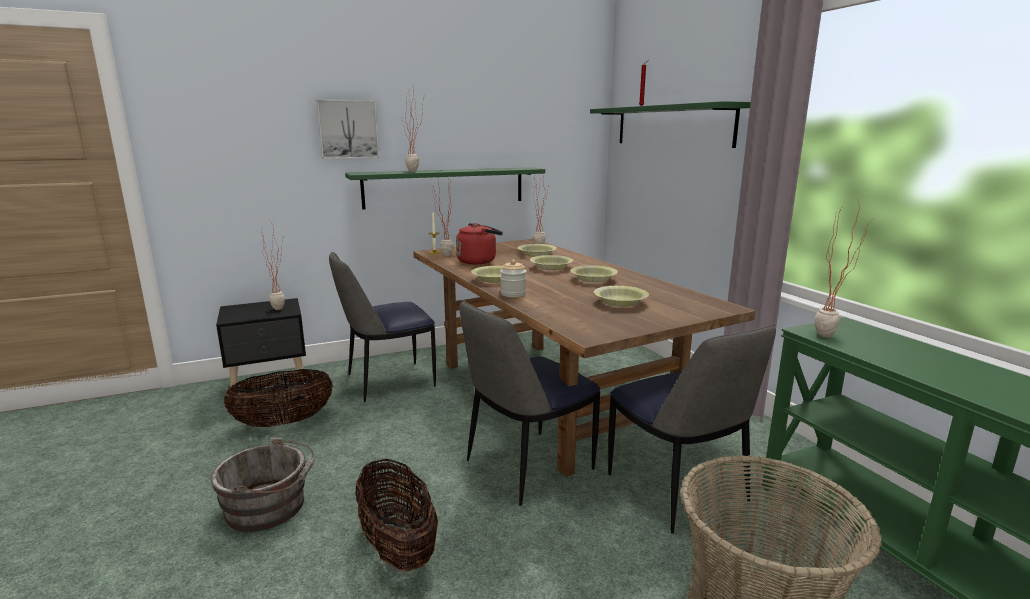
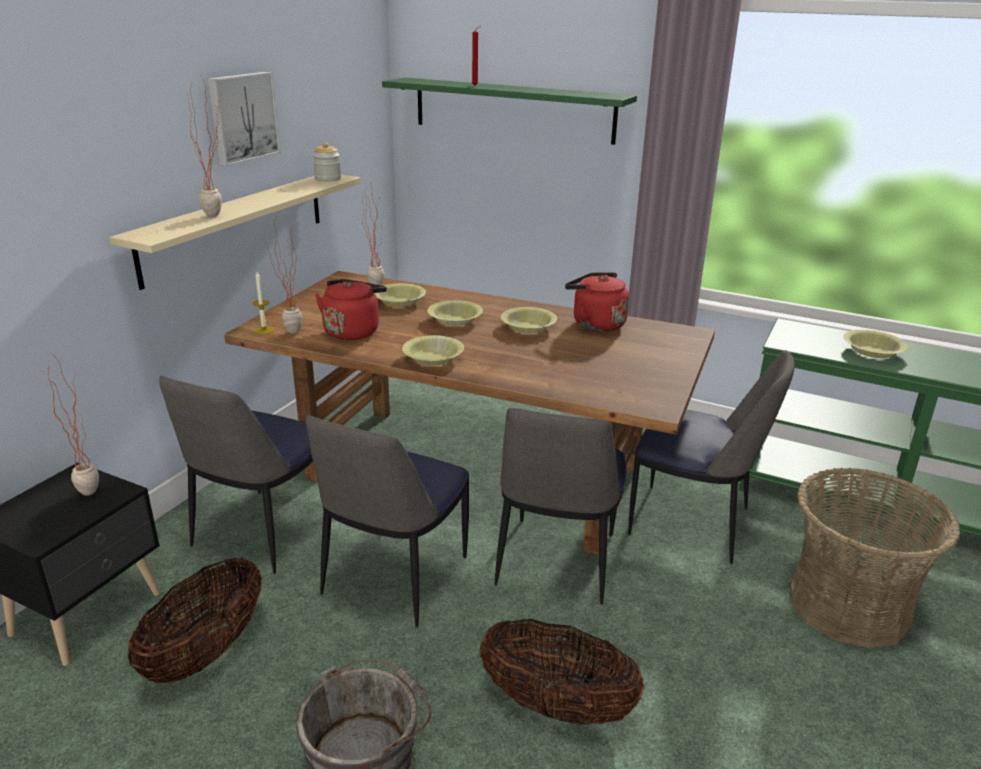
camera: 40 degrees left, 10 degrees up
picture [316,99,379,159] -> picture moved to [207,72,281,166]
green shelf [345,167,545,209] -> beige shelf [109,175,361,290]
jar [500,260,526,297] -> jar moved to [313,142,341,182]
yellow bowl [594,286,649,307] -> yellow bowl moved to [843,330,908,358]
potted plant [815,200,871,338] -> none
none -> chair [306,415,469,628]
none -> red kettle [565,272,629,332]

